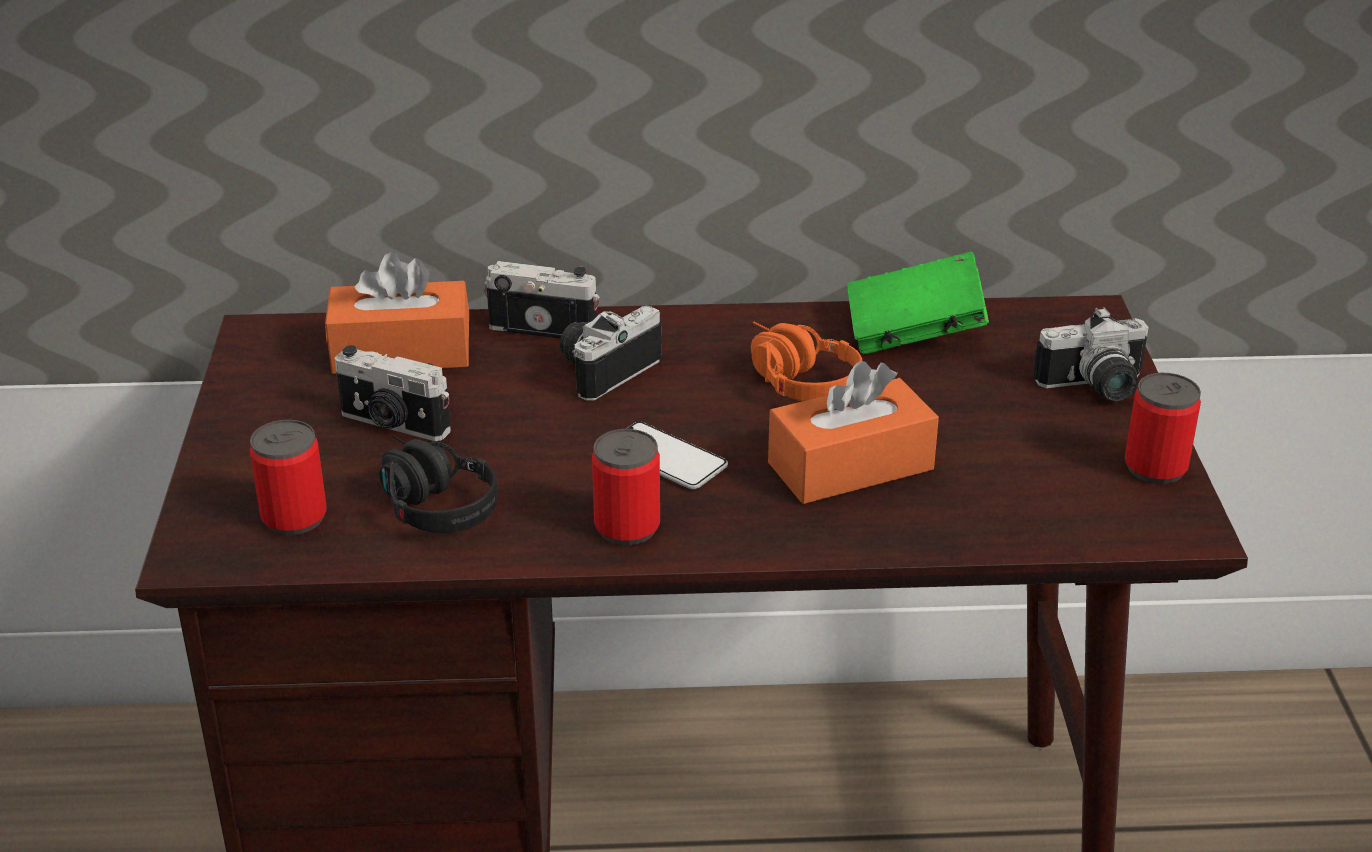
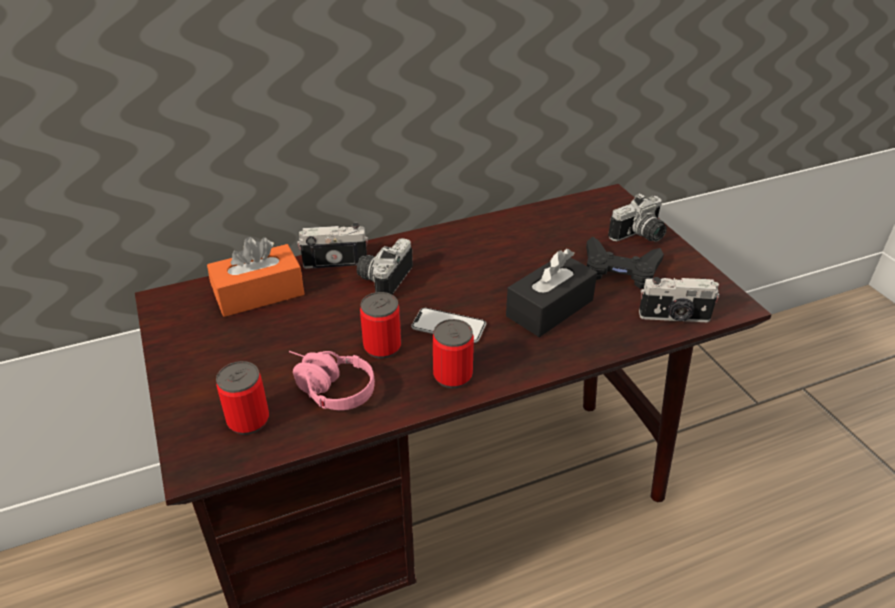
camera: 20 degrees left, 5 degrees up
camera [335,345,451,441] -> camera moved to [639,277,720,322]
black headphones [379,435,497,533] -> pink headphones [289,351,375,410]
orange headphones [751,321,862,401] -> none
orange tissue box [768,361,939,504] -> black tissue box [506,249,597,337]
green book [847,252,989,354] -> none
can [1125,373,1201,484] -> can moved to [360,292,401,359]
none -> black game controller [586,236,664,289]

